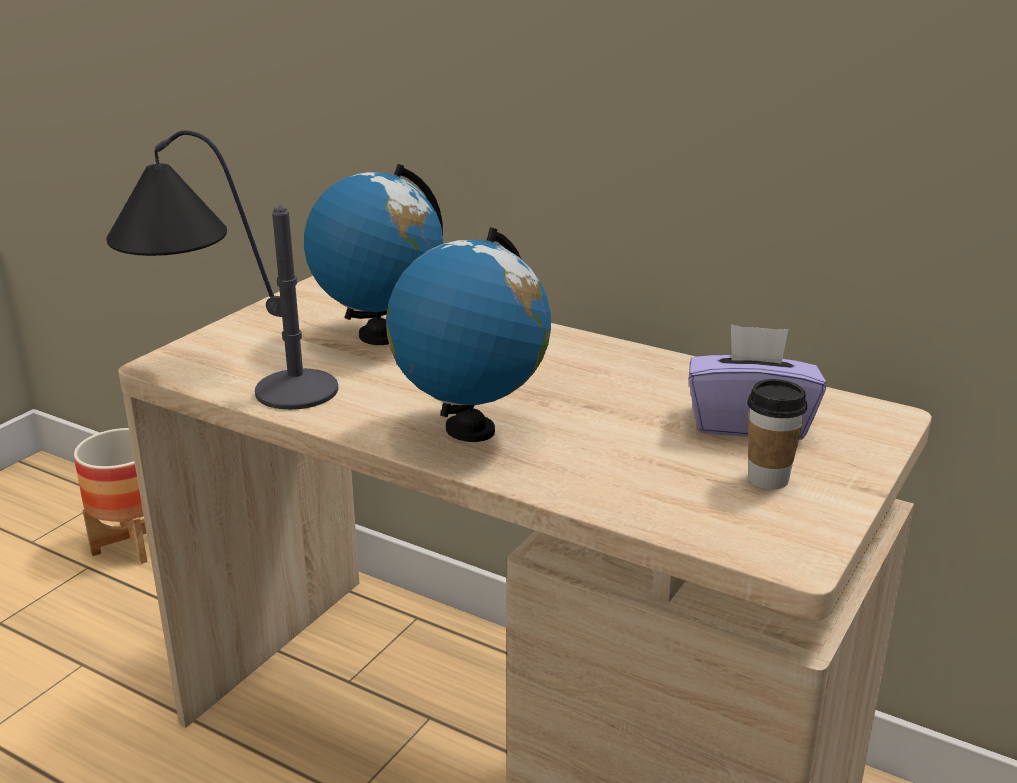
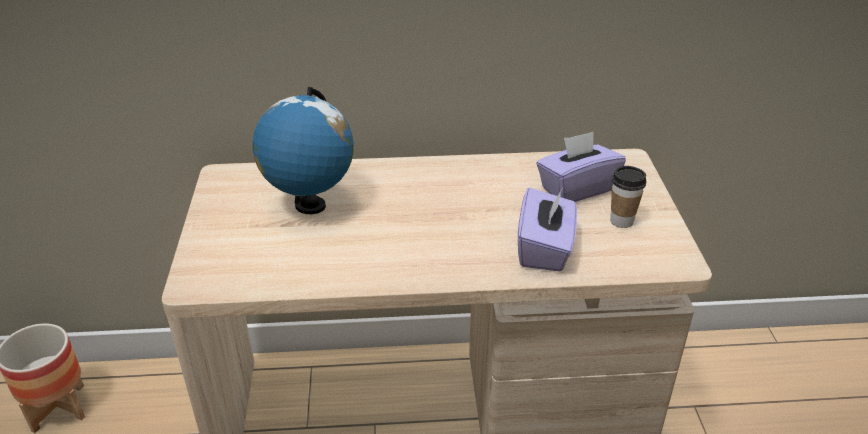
camera: 35 degrees left, 10 degrees up
table lamp [106,130,338,410] -> none
globe [386,227,551,442] -> none
none -> purple tissue box [518,188,577,272]

